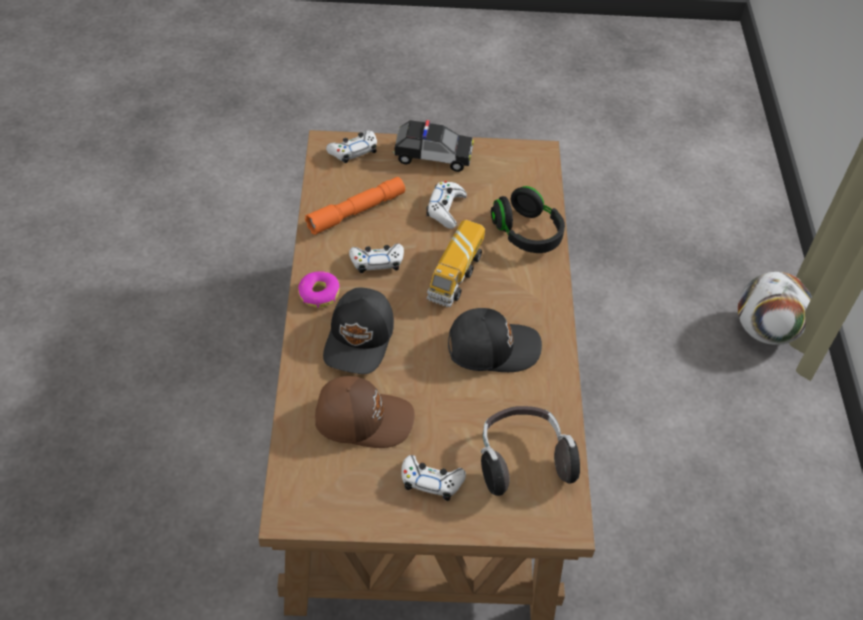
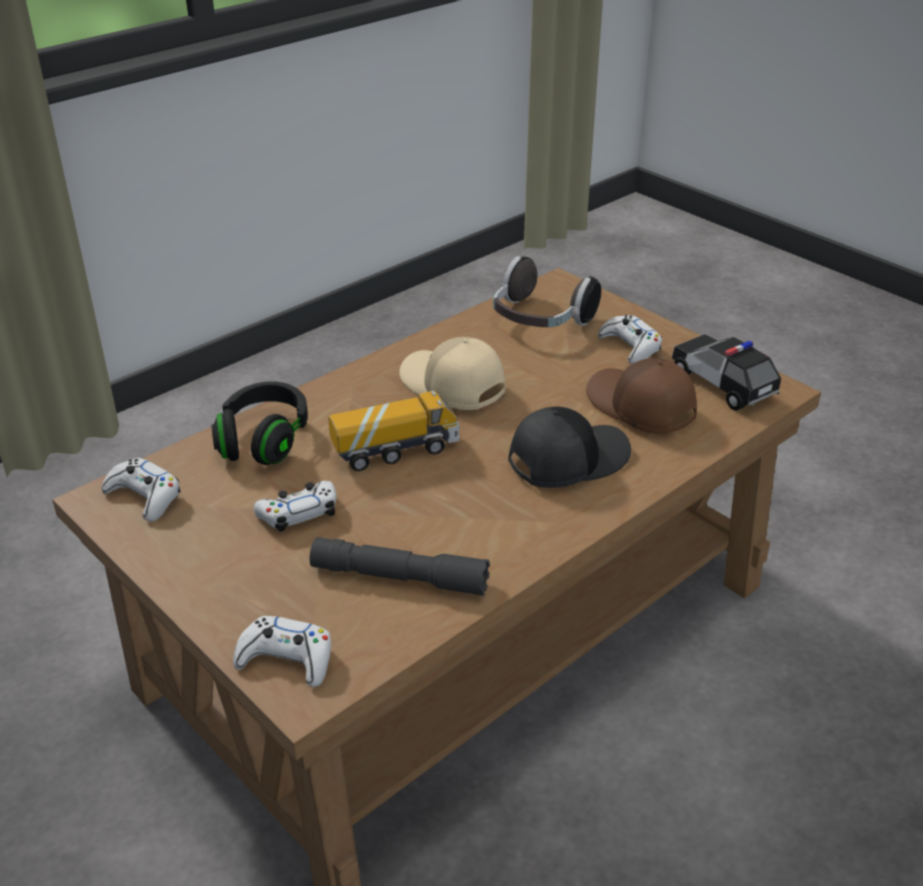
camera: 130 degrees left, 15 degrees down
donut [298,271,340,308] -> none
orange flashlight [305,177,405,235] -> grey flashlight [310,537,490,596]
white game controller [349,244,404,273] -> white game controller moved to [101,458,181,522]
toy car [392,120,474,172] -> toy car moved to [672,334,781,411]
black cap [448,308,542,372] -> beige cap [399,337,506,410]
football [738,272,812,345] -> none

